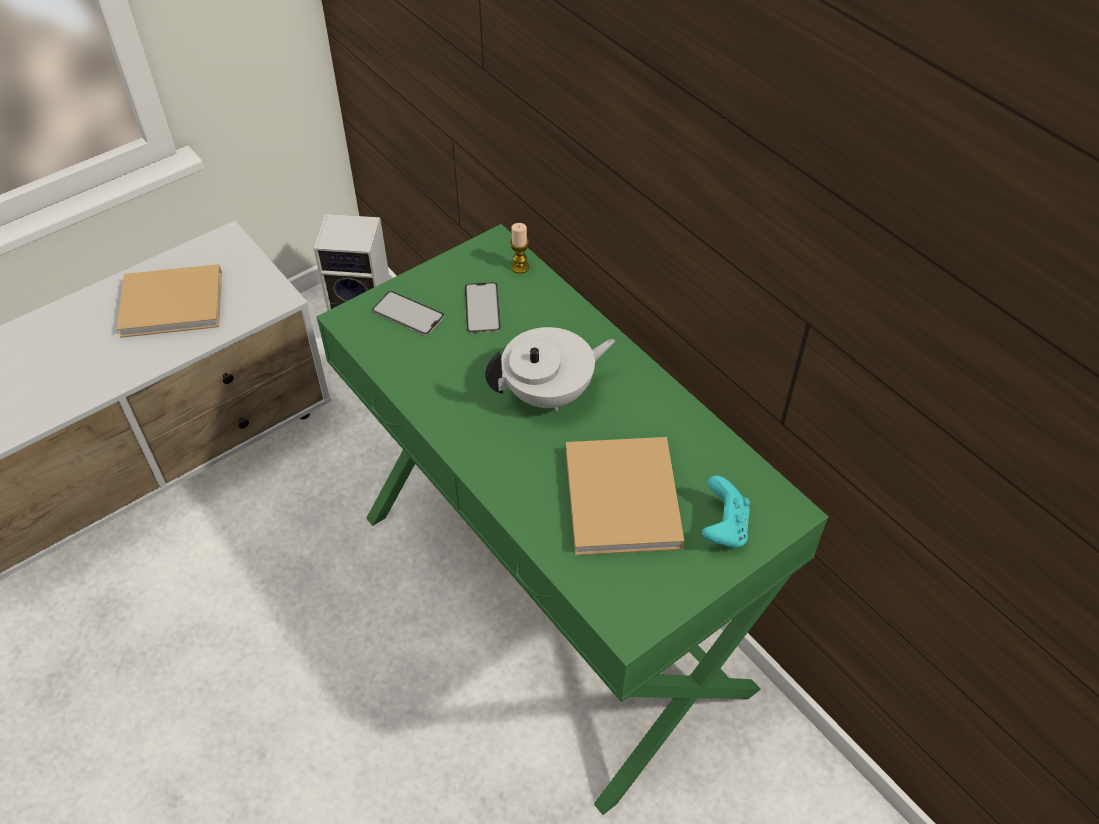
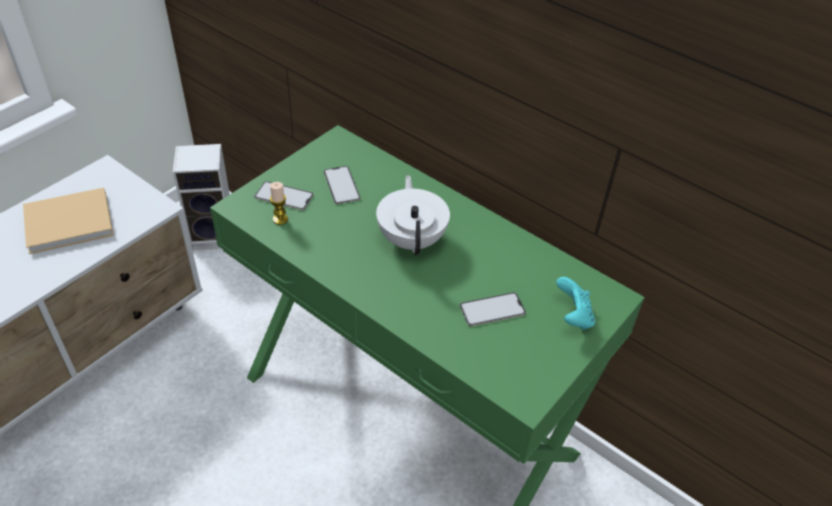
camera: 15 degrees left, 5 degrees down
white teapot [485,327,615,411] -> white teapot turned 60 degrees counterclockwise [376,175,450,255]
candle [510,223,529,274] -> candle moved to [270,182,288,225]
beige book [566,437,684,556] -> phone [460,292,526,326]

